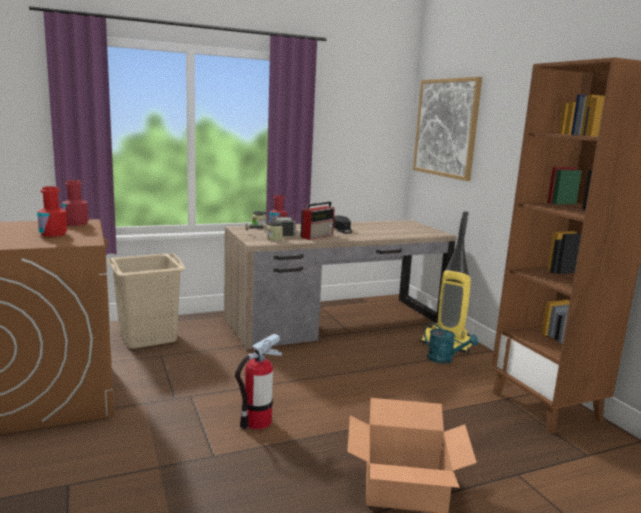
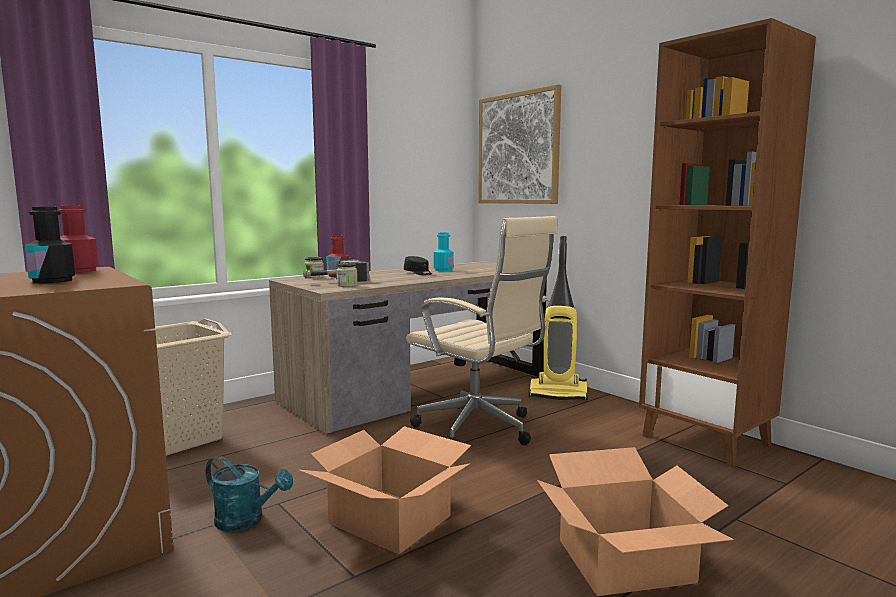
camera: 15 degrees left, 5 degrees down
red bottle [37,186,67,237] -> black bottle [25,207,75,284]
fire extinguisher [235,333,282,429] -> cardboard box [299,426,471,554]
radio [300,201,335,240] -> none
turquoise watering can [424,323,478,364] -> turquoise watering can moved to [206,456,293,532]
none -> beige office chair [406,216,558,445]
none -> turquoise bottle [434,232,454,271]

